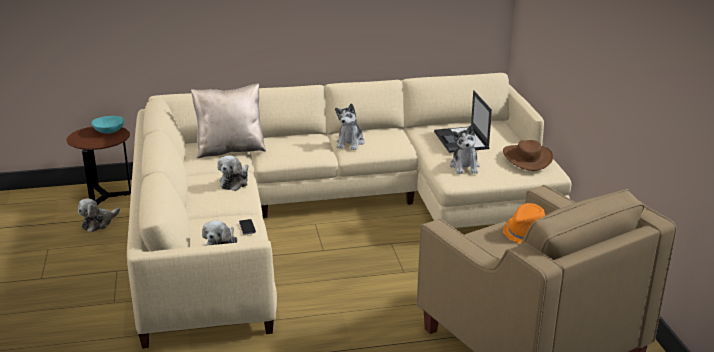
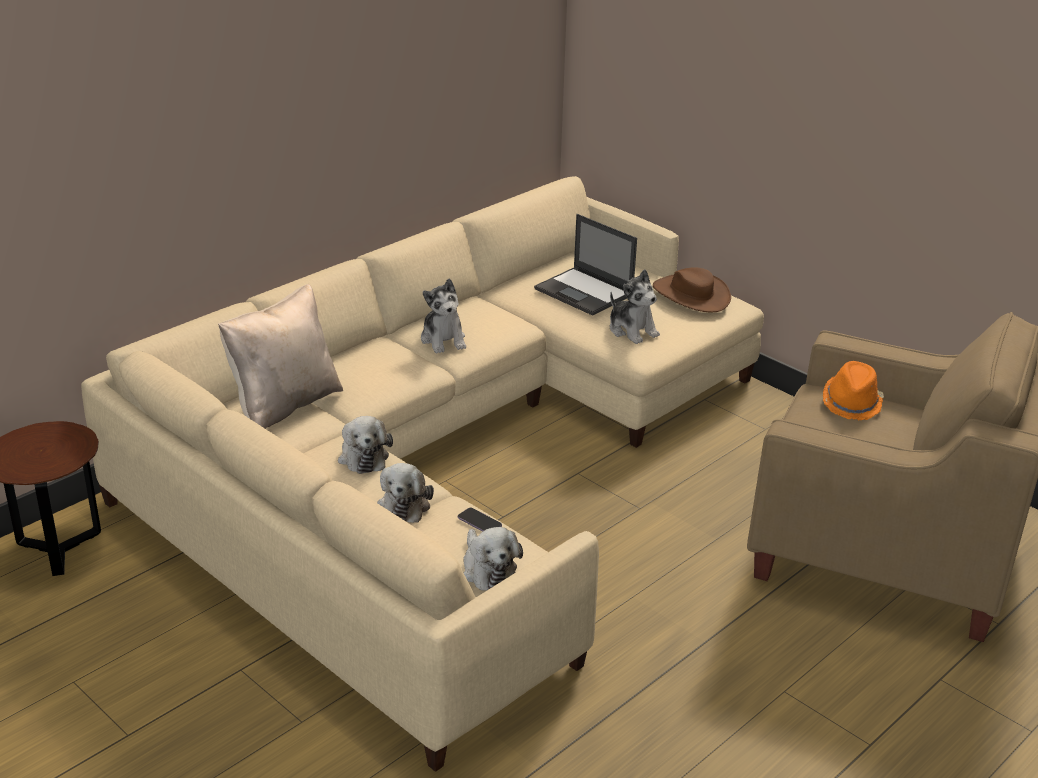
camera: 35 degrees left, 5 degrees up
plush toy [78,198,120,232] -> plush toy moved to [377,463,434,523]
turquoise bowl [91,116,124,134] -> none

